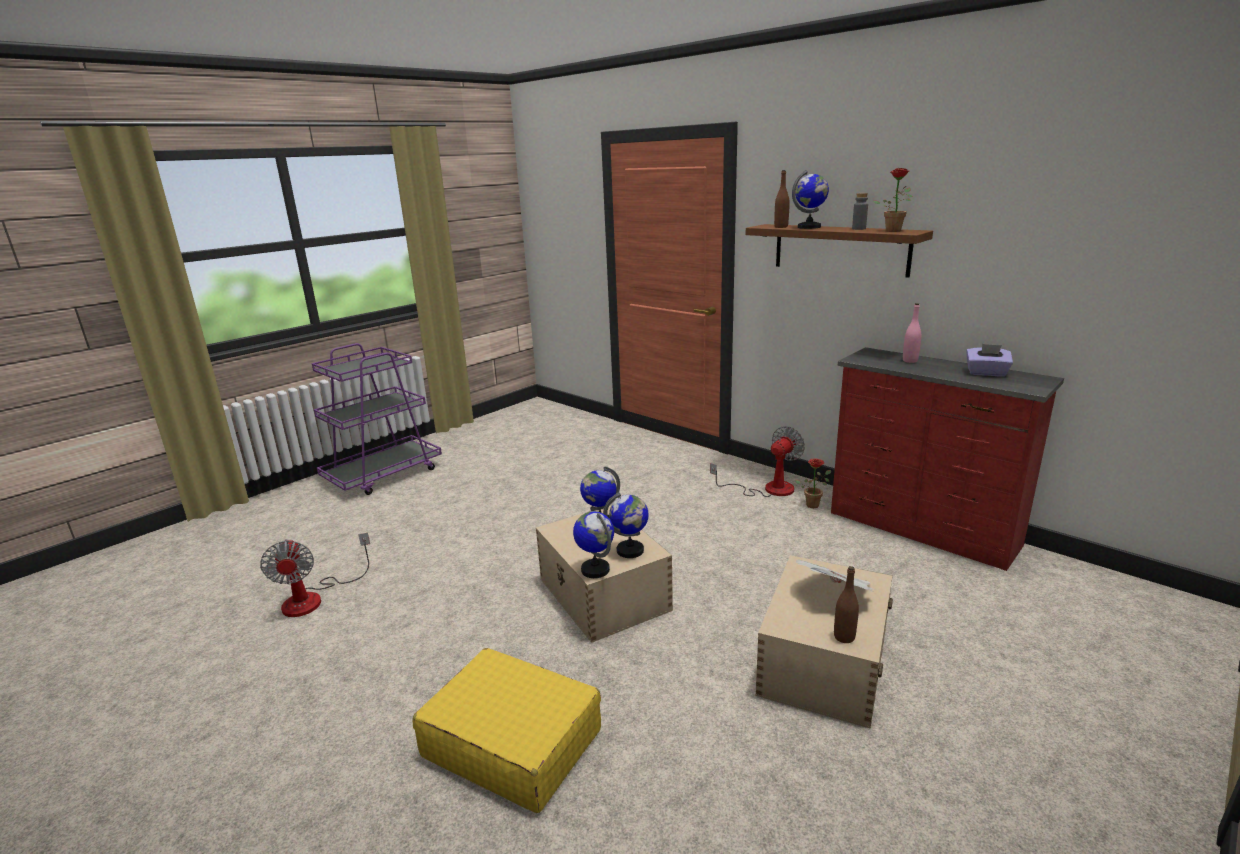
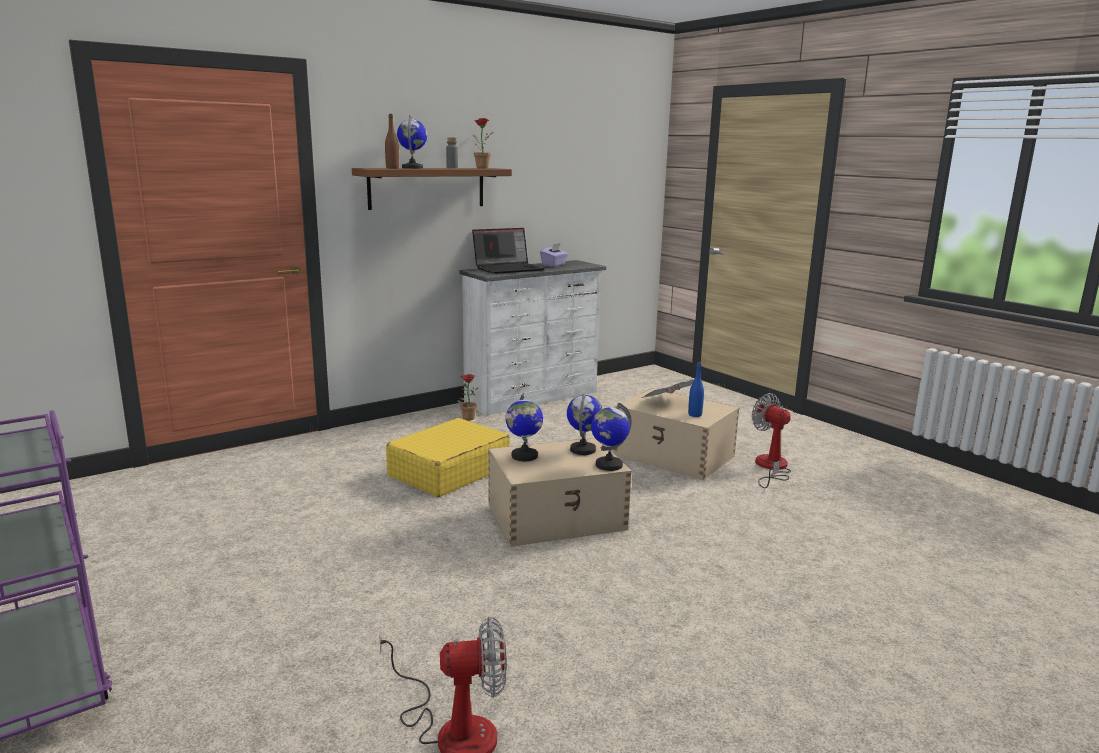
camera: 80 degrees left, 5 degrees down
yellow suitcase [412,648,601,813] -> yellow suitcase moved to [386,418,510,497]
fan [710,426,805,497] -> fan moved to [751,393,791,488]
red dresser [831,347,1064,571] -> white dresser [459,260,606,416]
brown bottle [834,566,859,643] -> none
pink bottle [903,303,921,363] -> laptop [472,228,545,274]
none -> blue bottle [688,362,704,417]

